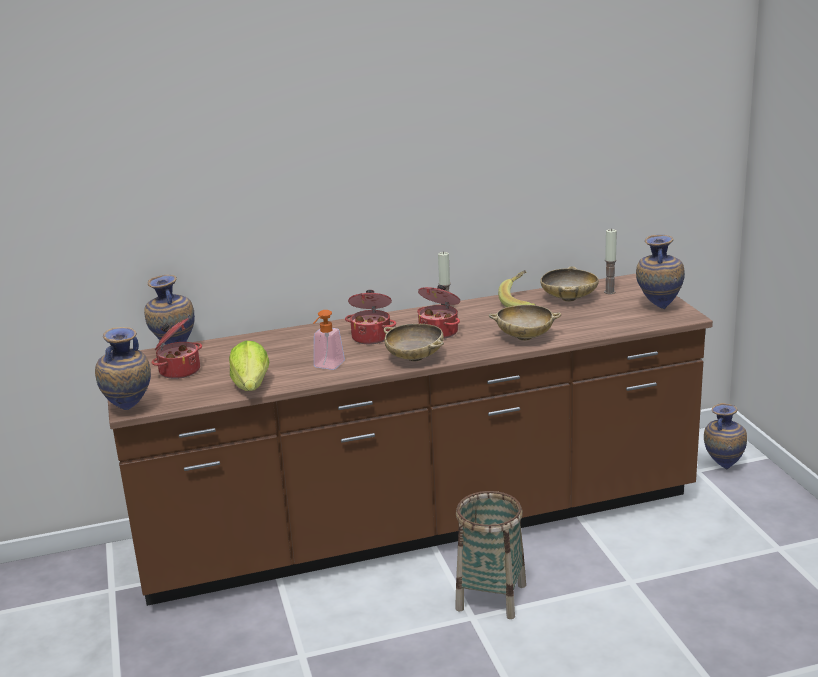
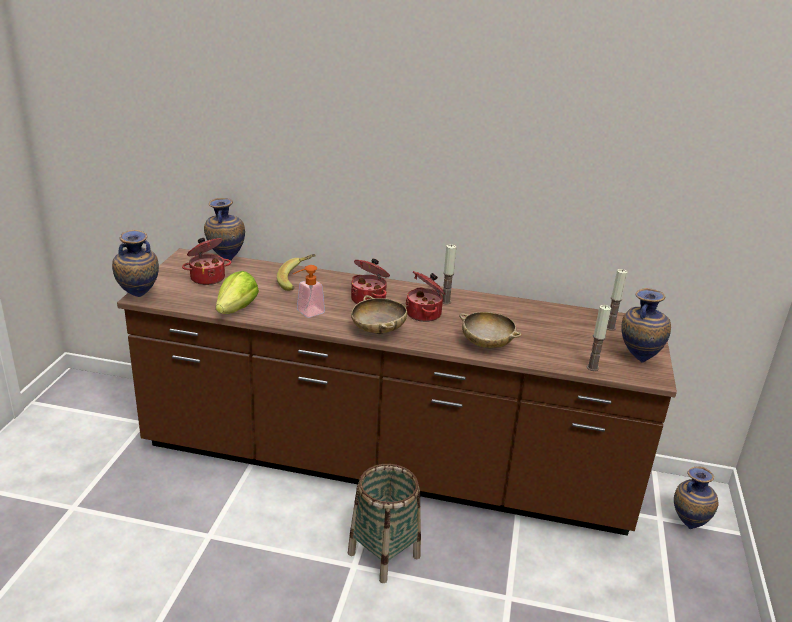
camera: 25 degrees right, 5 degrees up
banana [498,270,536,307] -> banana moved to [277,254,315,291]
beige bowl [540,266,599,302] -> none
none -> candle [587,305,611,371]

